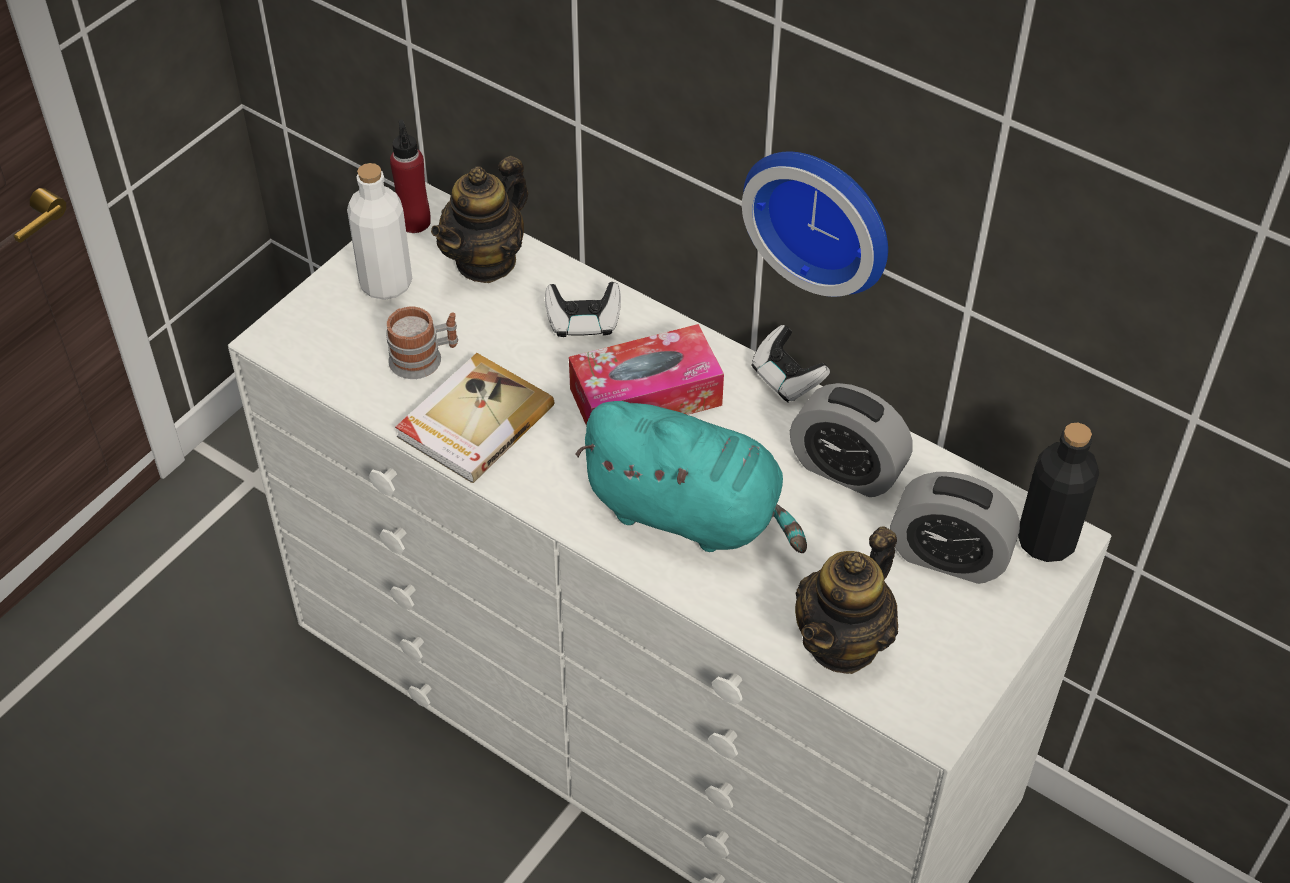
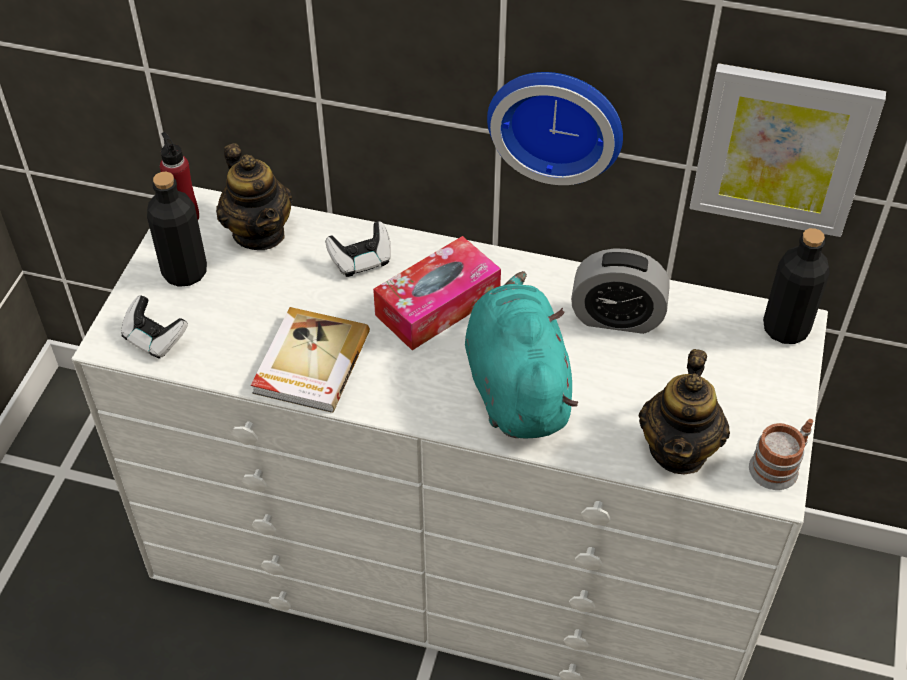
camera: 20 degrees left, 0 degrees up
white bottle [347,163,412,300] -> black bottle [147,172,207,287]
mug [386,306,458,379] -> mug moved to [749,419,813,490]
teapot [431,156,528,283] -> teapot turned 45 degrees counterclockwise [216,143,293,250]
turquoise plush toy [575,401,807,553] -> turquoise plush toy turned 105 degrees counterclockwise [465,271,579,439]
game controller [752,325,830,402] -> game controller moved to [121,295,188,359]
alarm clock [890,472,1020,584] -> none
none -> picture [689,63,886,237]

